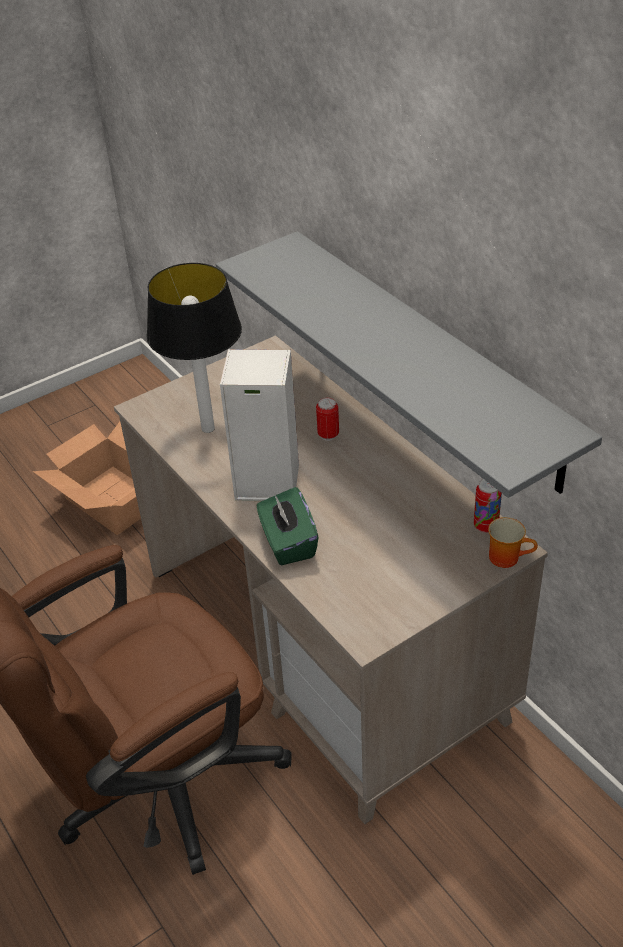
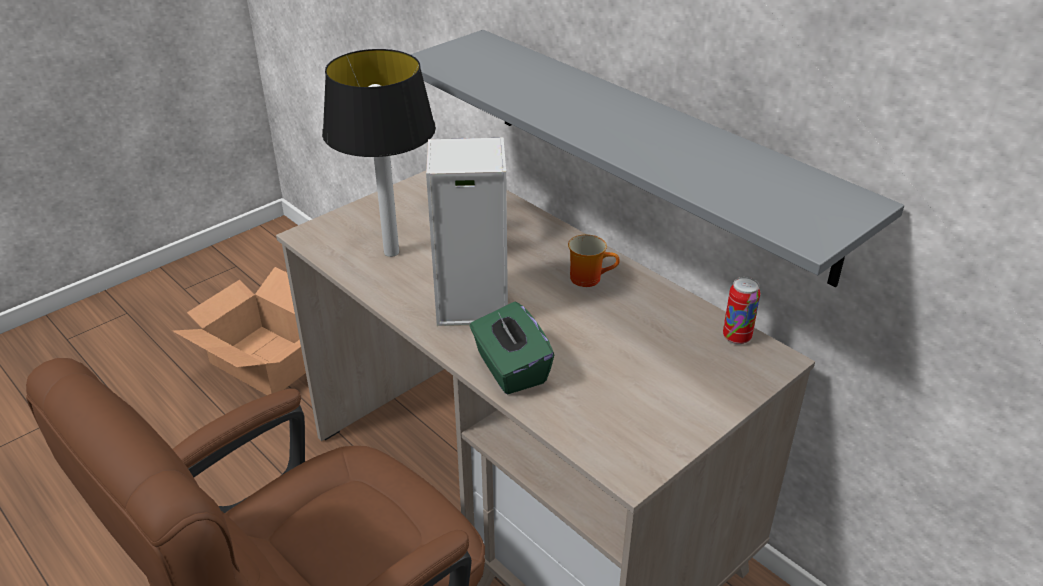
camera: 10 degrees left, 5 degrees down
can [316,398,339,441] -> none
mug [488,517,538,568] -> mug moved to [568,234,620,287]

